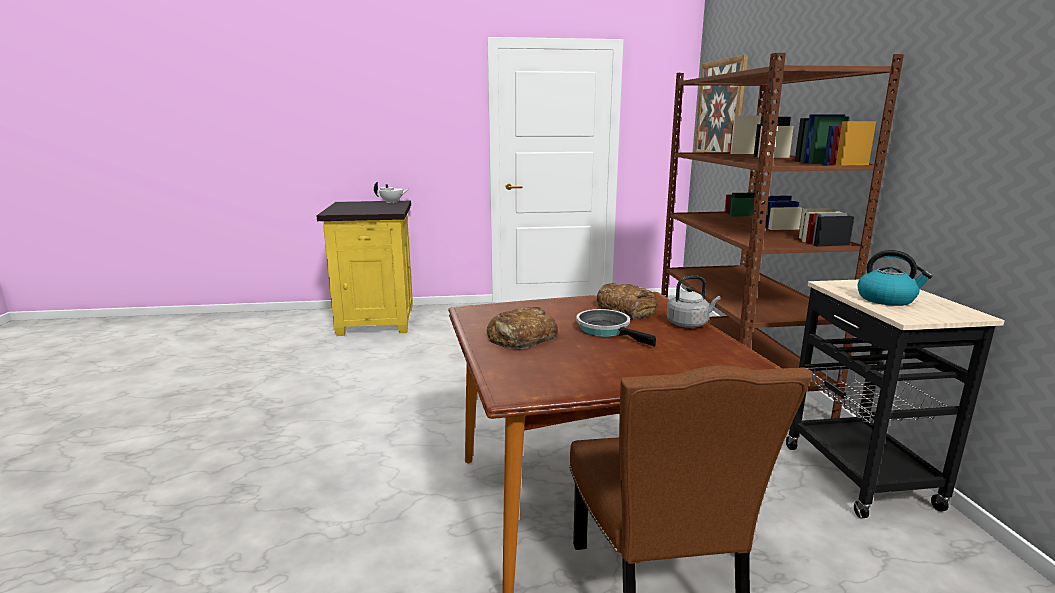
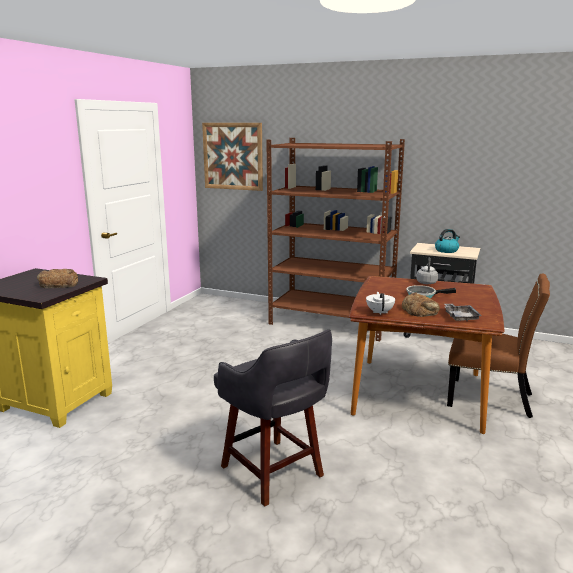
camera: 60 degrees left, 0 degrees up
white teapot [374,182,408,203] -> white teapot moved to [366,292,395,315]
bread [597,283,657,320] -> bread moved to [37,269,78,288]
none -> grey stool [214,330,332,507]
none -> grey tray [444,304,482,321]

